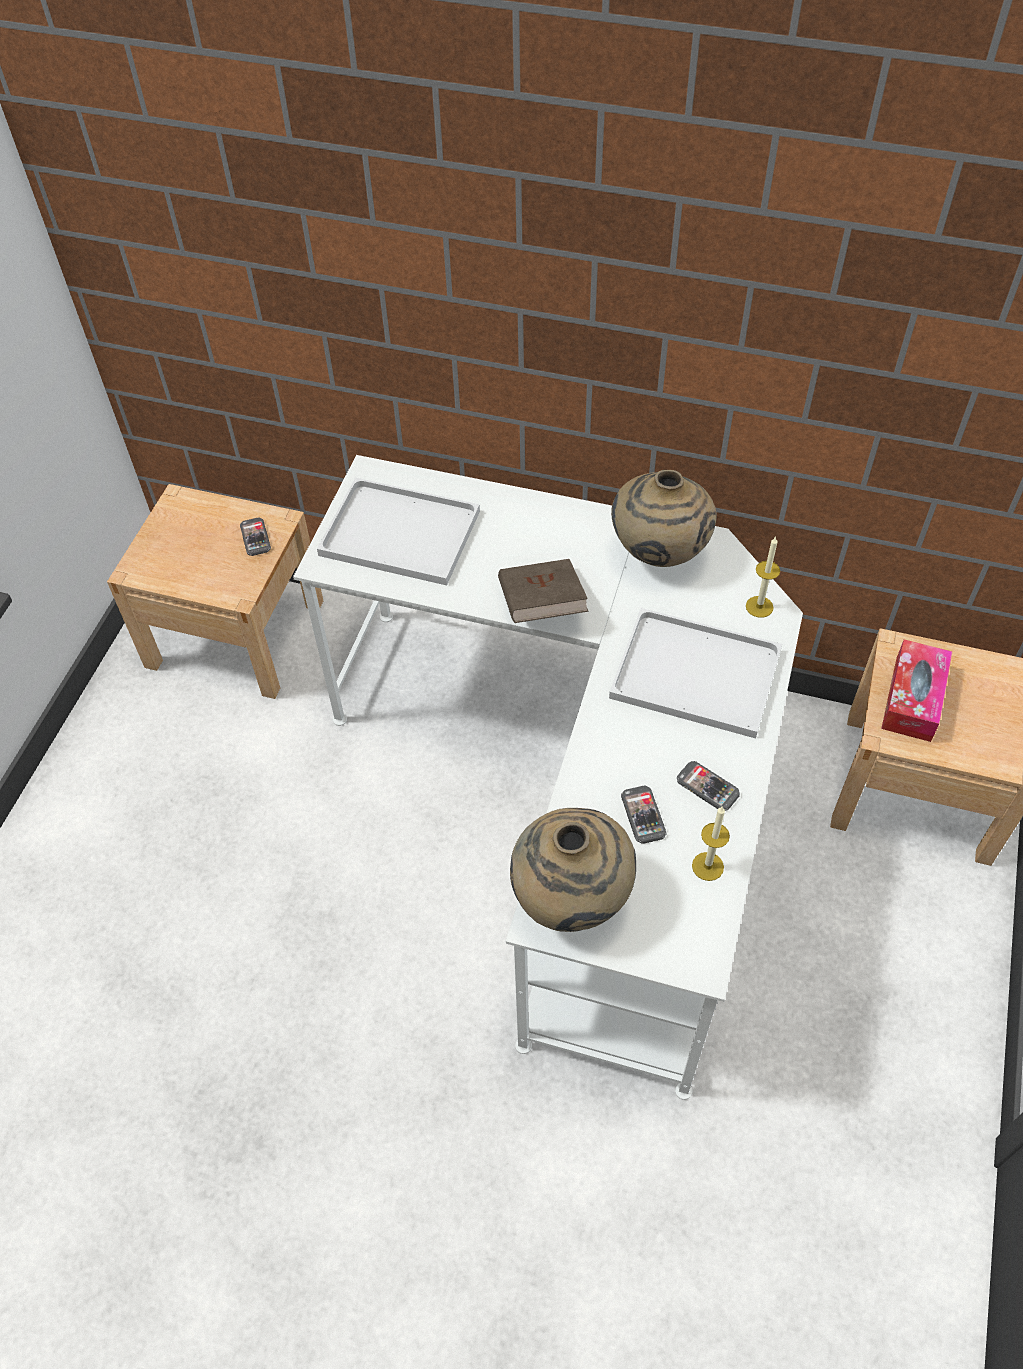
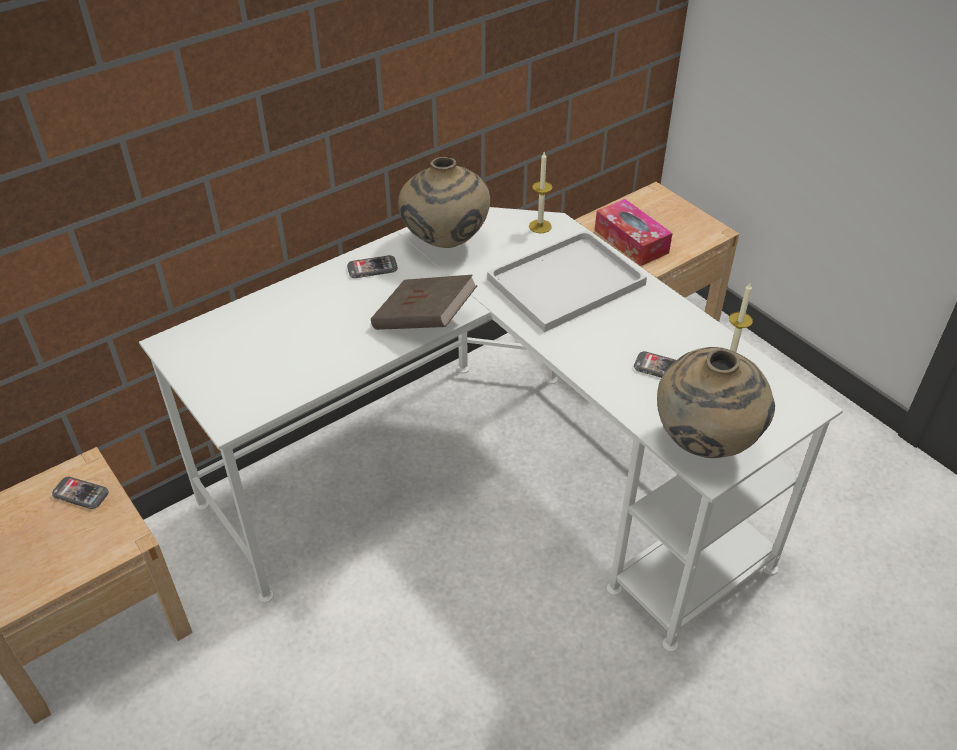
camera: 55 degrees left, 10 degrees down
white tray [317,478,480,585] -> none
phone [677,761,740,811] -> phone moved to [347,255,398,278]

